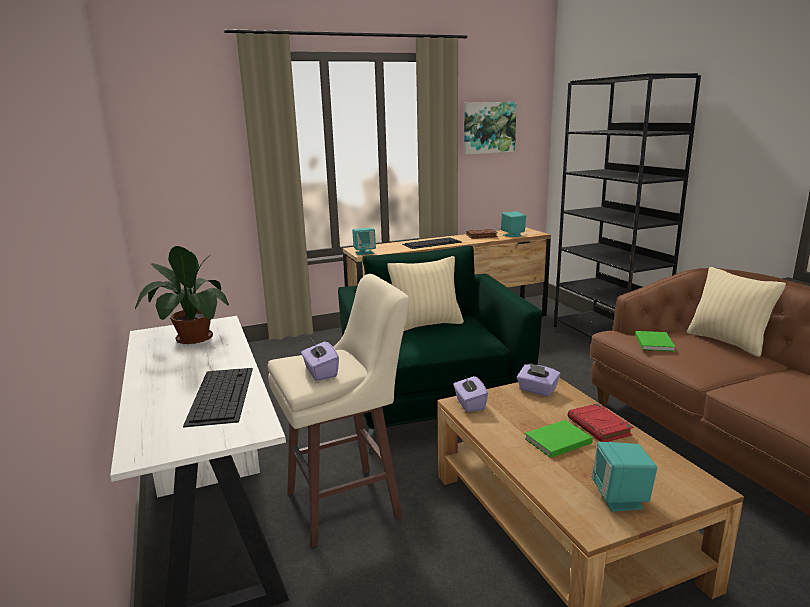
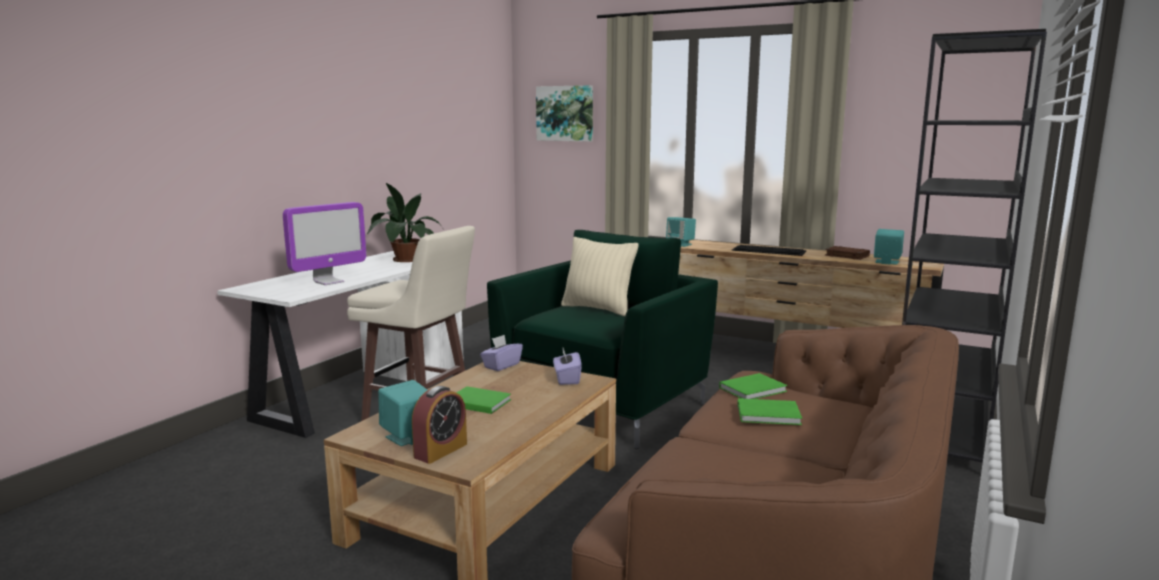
camera: 50 degrees right, 5 degrees down
keyboard [183,368,253,428] -> monitor [283,202,366,285]
purple tissue box [301,339,339,381] -> none
picture [464,102,517,154] -> picture moved to [536,85,593,142]
red book [568,403,633,442] -> none
beige pillow [687,267,786,357] -> none
none -> alarm clock [412,386,467,464]
none -> green book [737,398,802,425]

